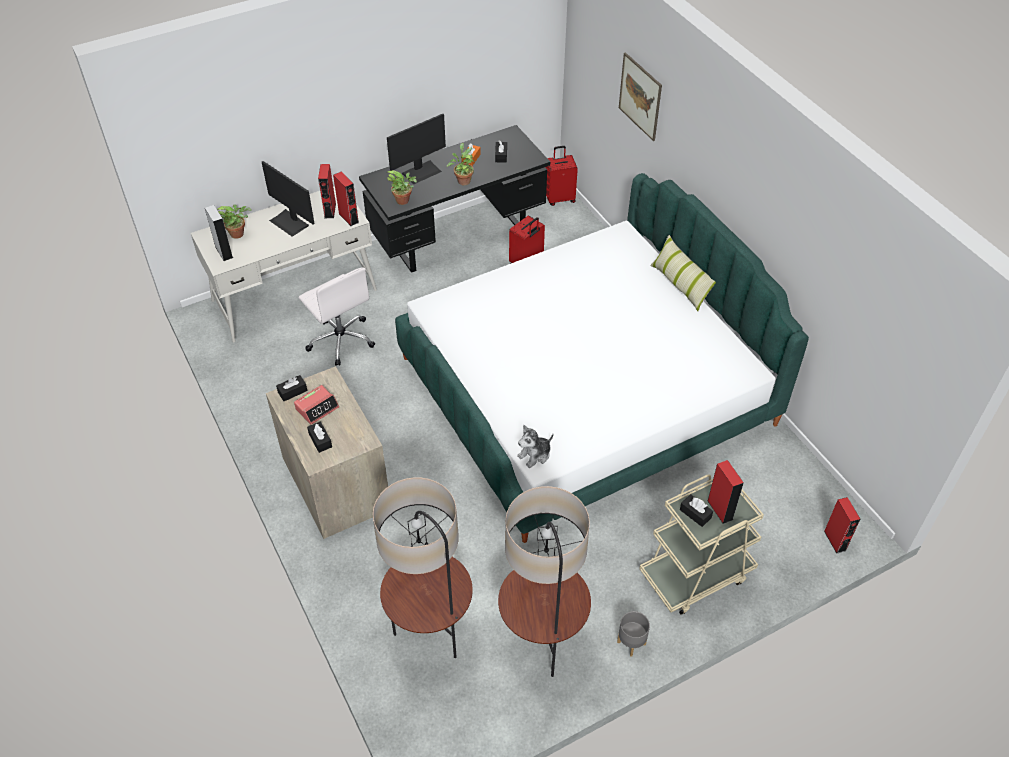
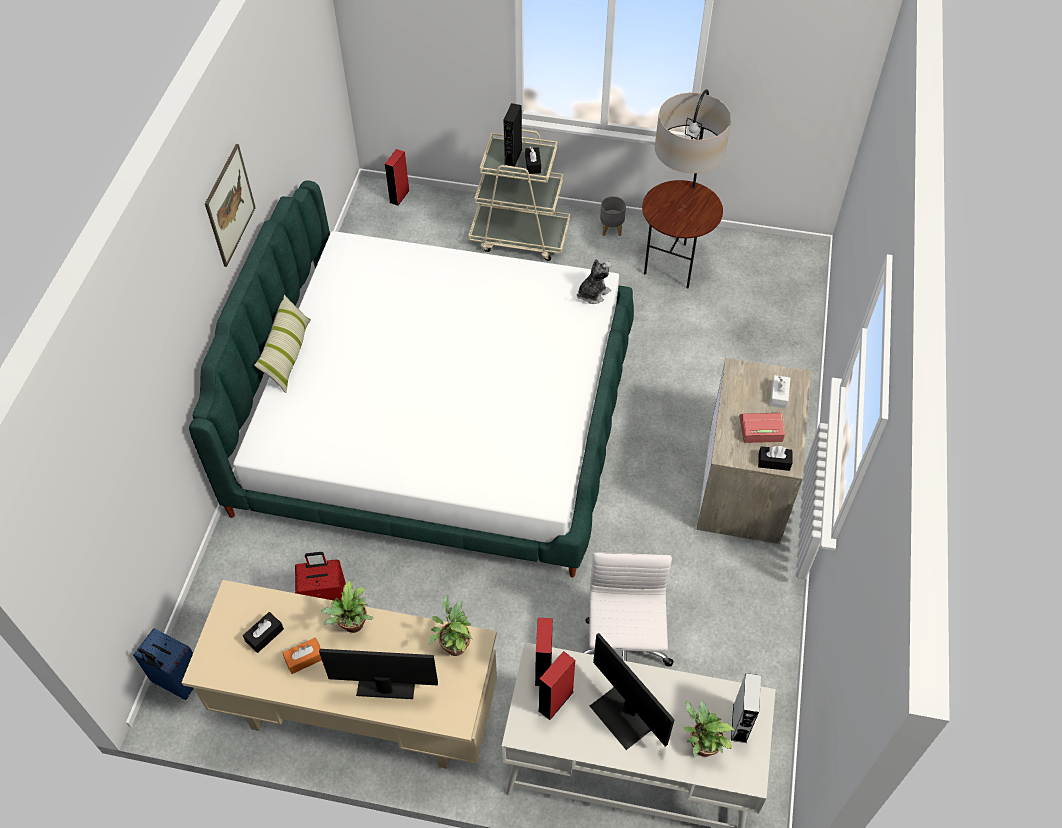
camera: 140 degrees left, 5 degrees up
monitor [262,161,315,237] -> monitor turned 150 degrees clockwise [590,633,675,750]
black tissue box [307,422,332,453] -> white tissue box [770,375,790,409]
black desk [359,125,550,273] -> beige desk [181,580,497,769]
floor lamp [373,477,473,658] -> none
plush toy [517,425,553,468] -> plush toy turned 45 degrees counterclockwise [577,259,612,304]
red suitcase [545,146,578,206] -> blue suitcase [133,628,194,700]
picture [619,52,662,141] -> picture moved to [205,144,256,267]
red speaker [707,460,744,524] -> black speaker [503,103,522,167]

